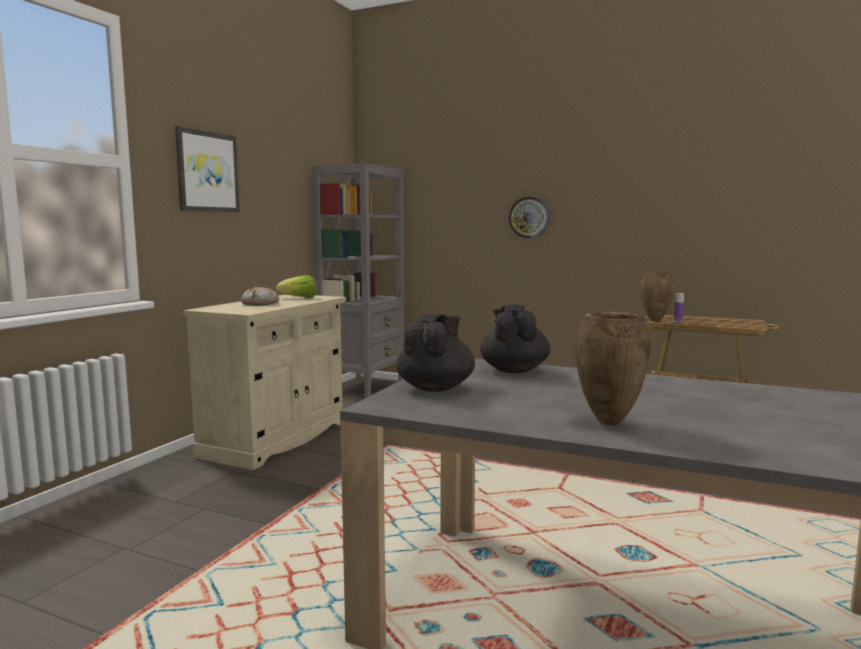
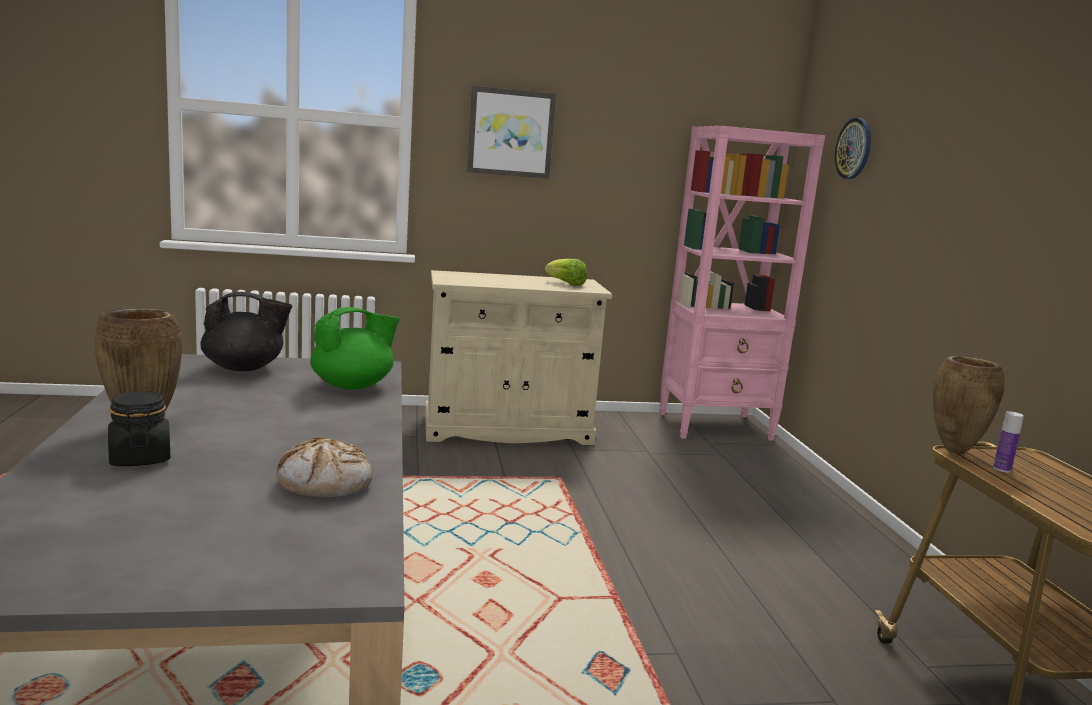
camera: 55 degrees right, 5 degrees up
bread [241,287,279,306] -> bread moved to [276,437,372,498]
grey bookcase [312,163,405,398] -> pink bookcase [659,126,825,441]
black teapot [480,304,550,373] -> green teapot [310,307,400,390]
wall clock [509,197,549,238] -> wall clock moved to [835,118,871,179]
none -> black jar [108,391,170,466]

